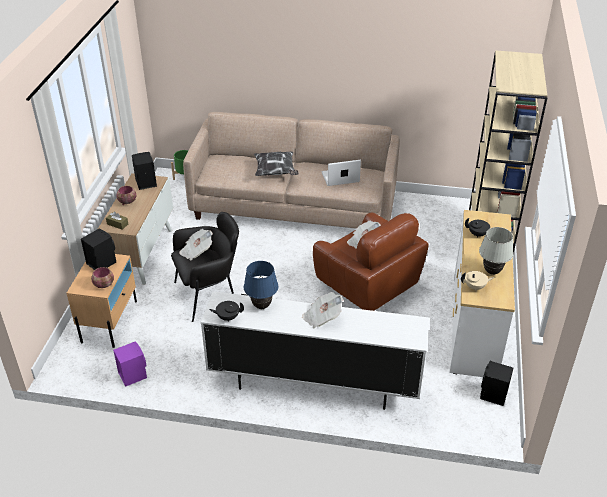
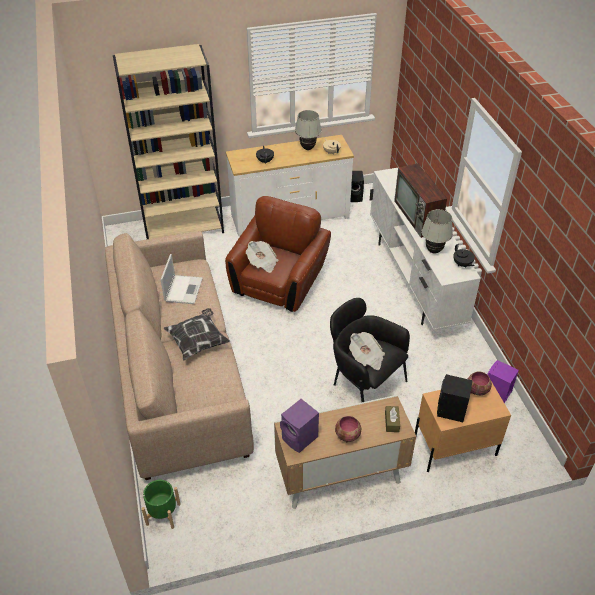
camera: 115 degrees left, 5 degrees up
black speaker [132,152,157,190] -> purple speaker [280,399,319,453]
blue table lamp [244,261,278,309] -> white table lamp [421,209,453,254]
newspaper [302,292,343,328] -> television [394,163,447,238]
laptop [322,160,361,186] -> laptop turned 135 degrees counterclockwise [161,254,203,304]

